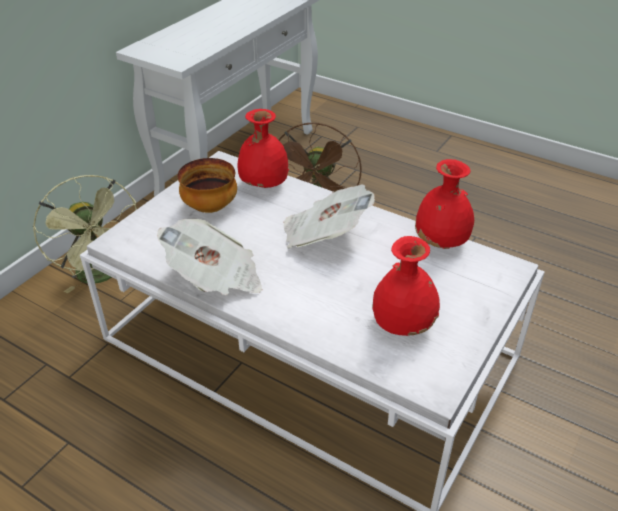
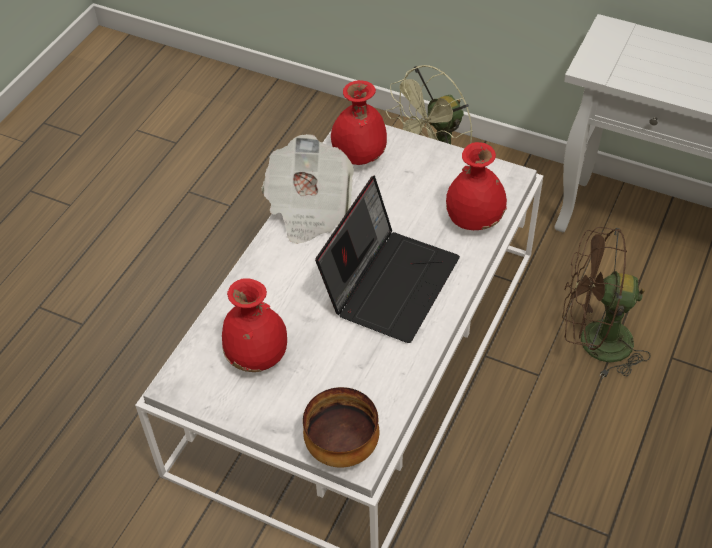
camera: 85 degrees right, 10 degrees up
bowl [178,158,237,213] -> bowl moved to [303,387,379,468]
newspaper [283,185,375,249] -> laptop [315,176,460,343]
red vase [415,159,474,249] -> red vase moved to [331,80,387,165]

